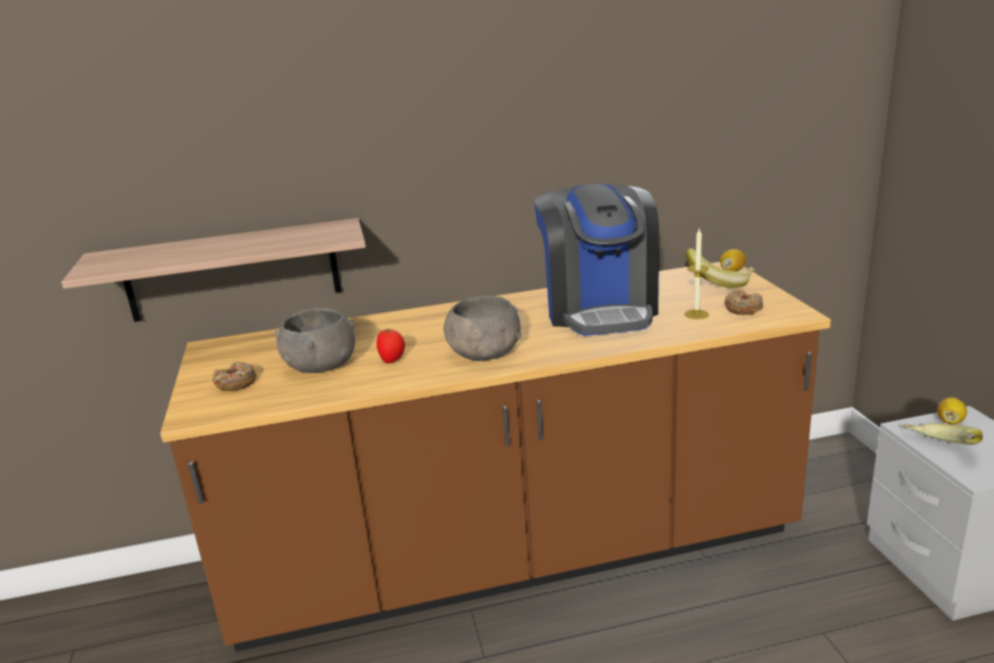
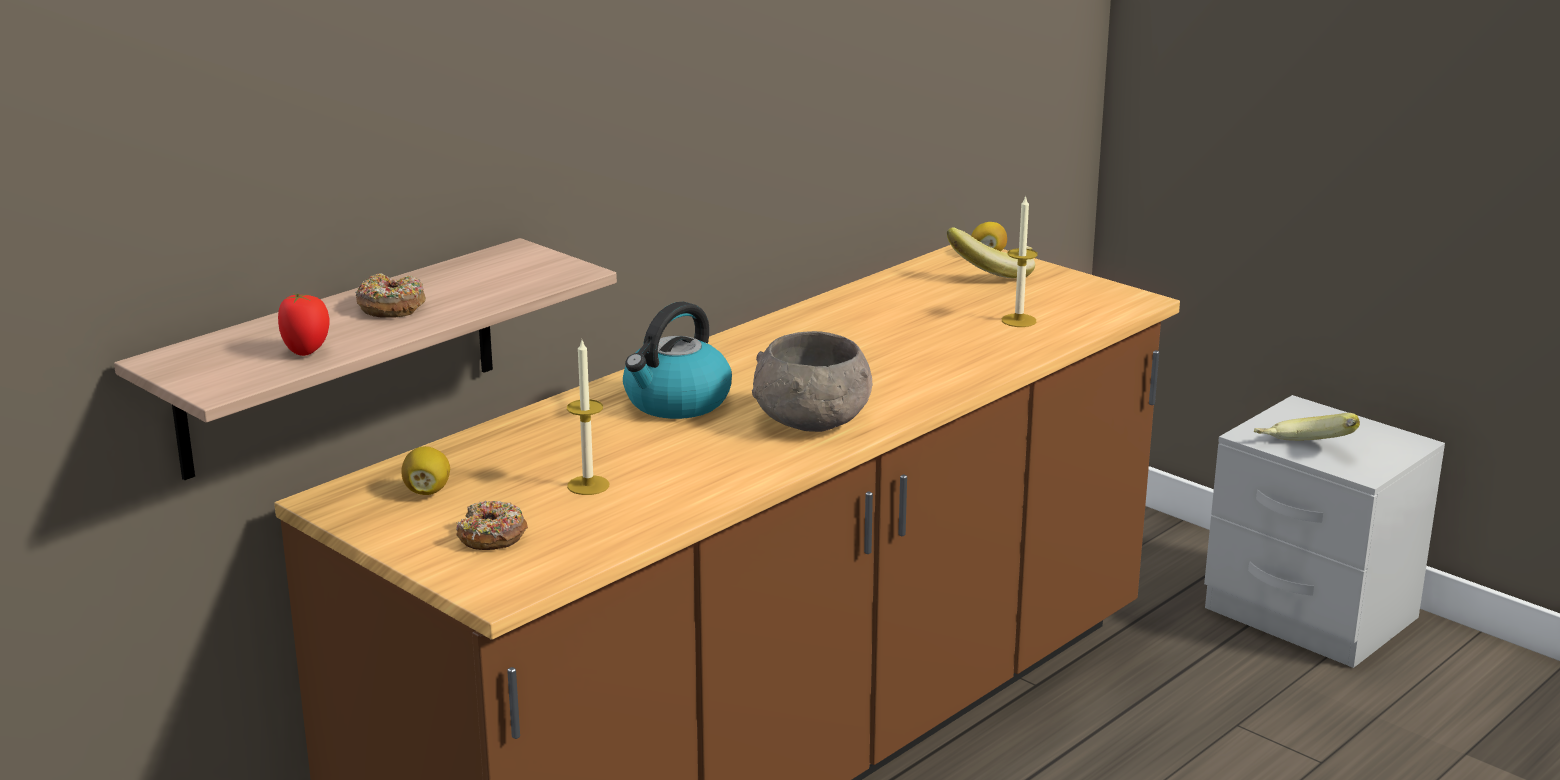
camera: 35 degrees left, 0 degrees up
grey bowl [275,308,355,373] -> candle [567,340,609,495]
tomato [377,329,405,363] -> tomato moved to [278,293,330,356]
coffee machine [534,184,659,336] -> none
donut [724,290,763,315] -> donut moved to [355,273,426,318]
lemon [937,397,967,425] -> lemon moved to [401,446,450,495]
none -> kettle [623,302,732,419]

